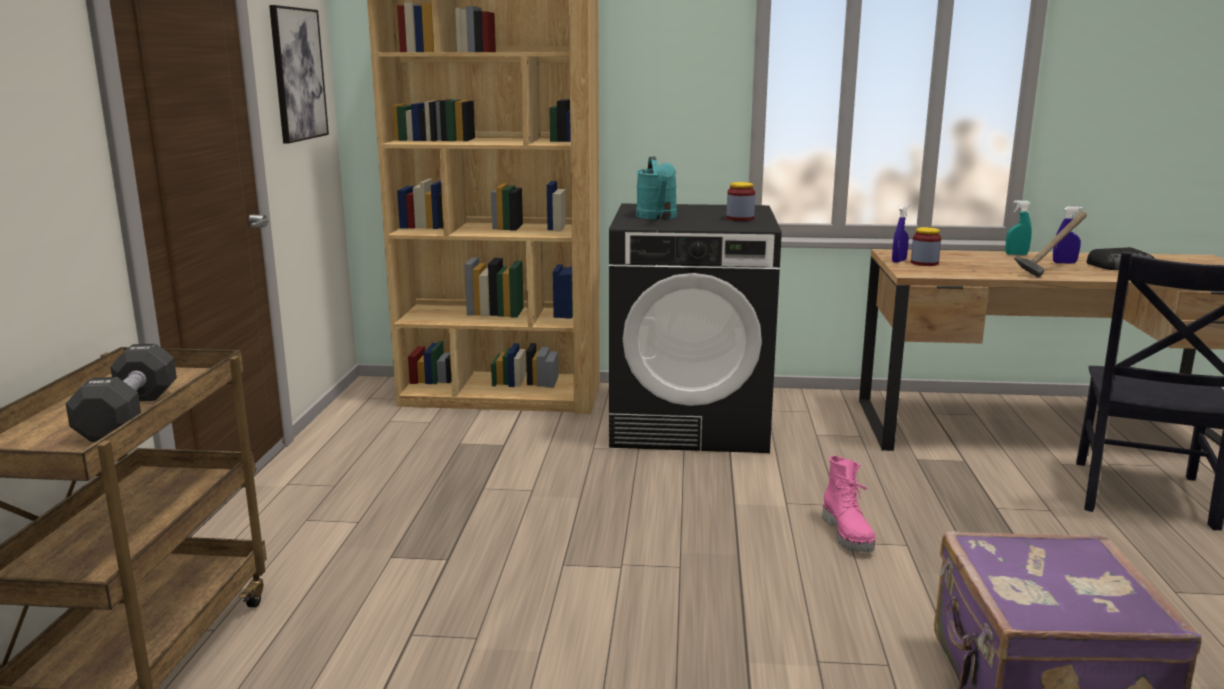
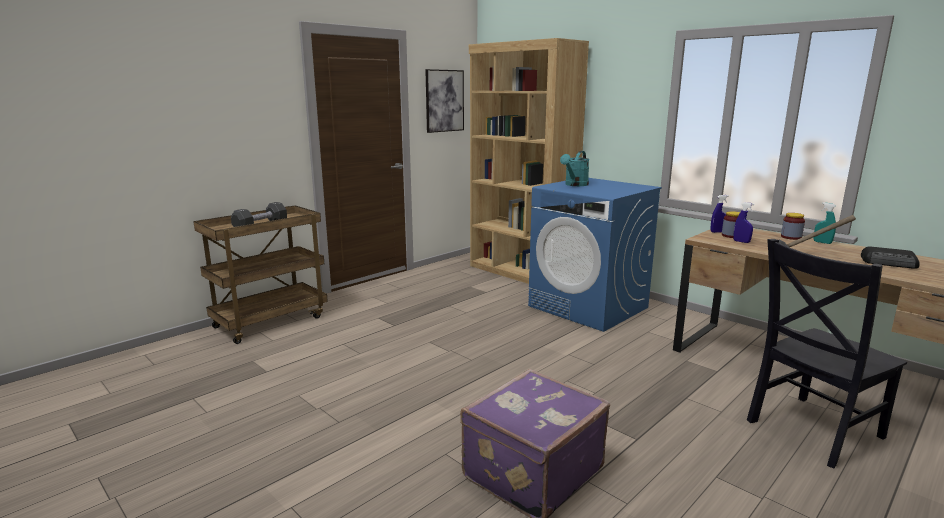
camera: 40 degrees right, 0 degrees up
black washing machine [609,204,782,453] -> blue washing machine [528,178,662,332]
jar [726,182,755,221] -> jar moved to [781,213,805,240]
pink boot [822,456,875,552] -> none
blue spray bottle [1053,207,1083,263] -> blue spray bottle moved to [734,202,755,243]

